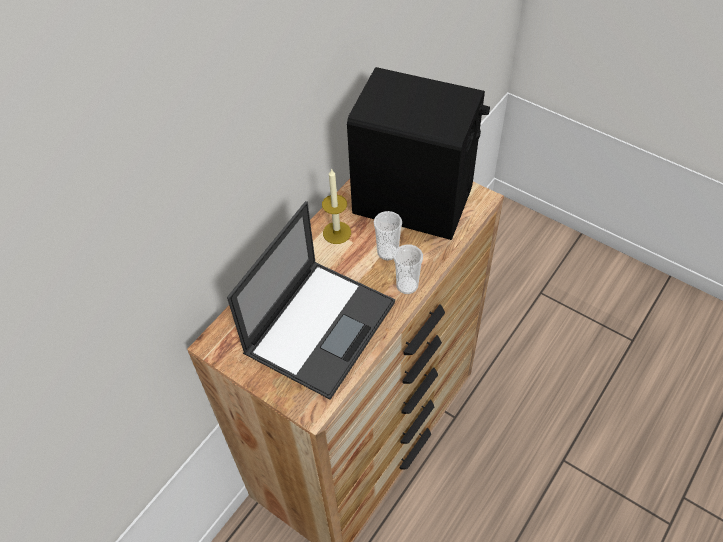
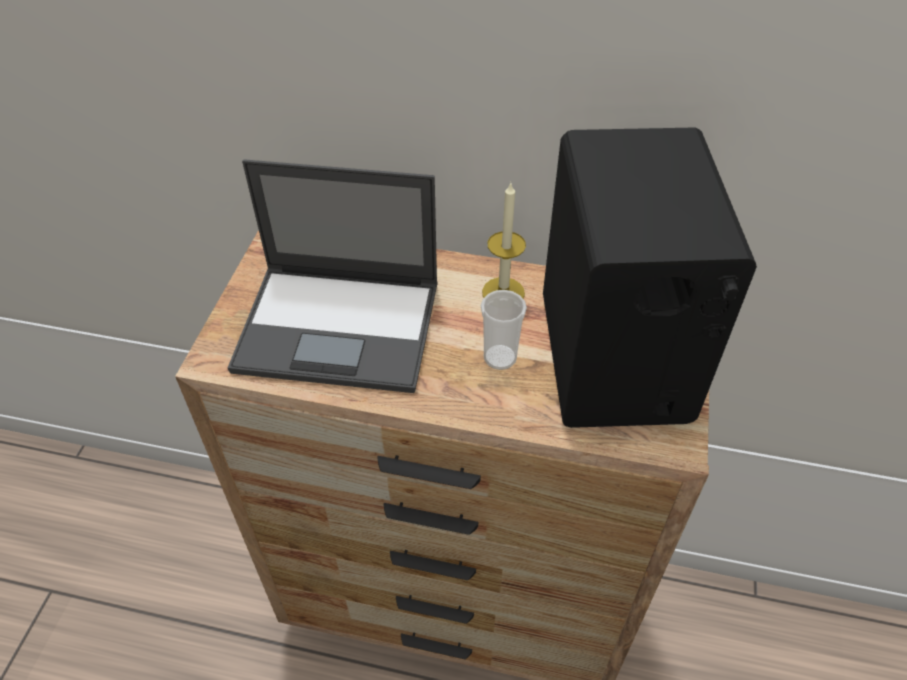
camera: 65 degrees right, 5 degrees down
cup [394,244,423,294] -> none

